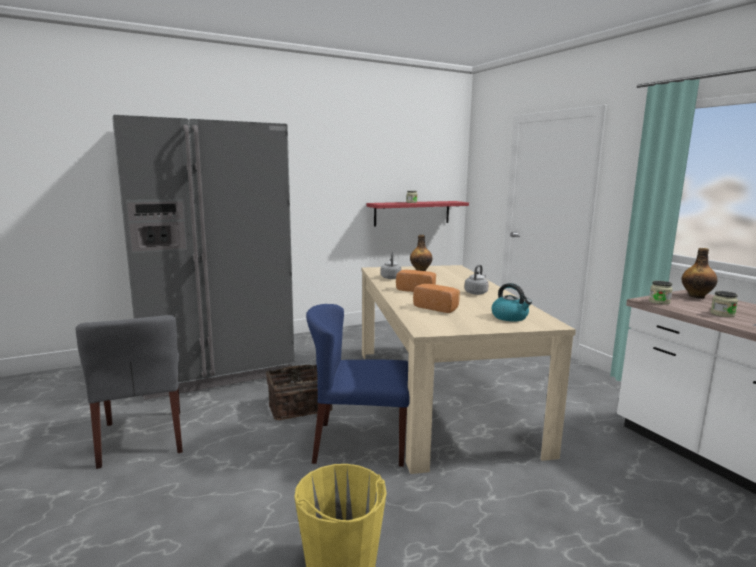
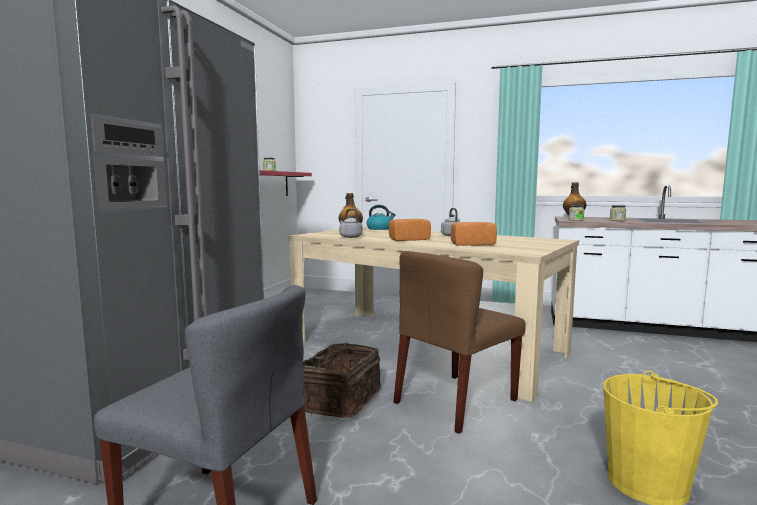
camera: 45 degrees left, 5 degrees down
blue chair [306,304,410,467] -> brown chair [393,251,526,434]
kettle [492,283,532,322] -> kettle moved to [367,205,395,230]

